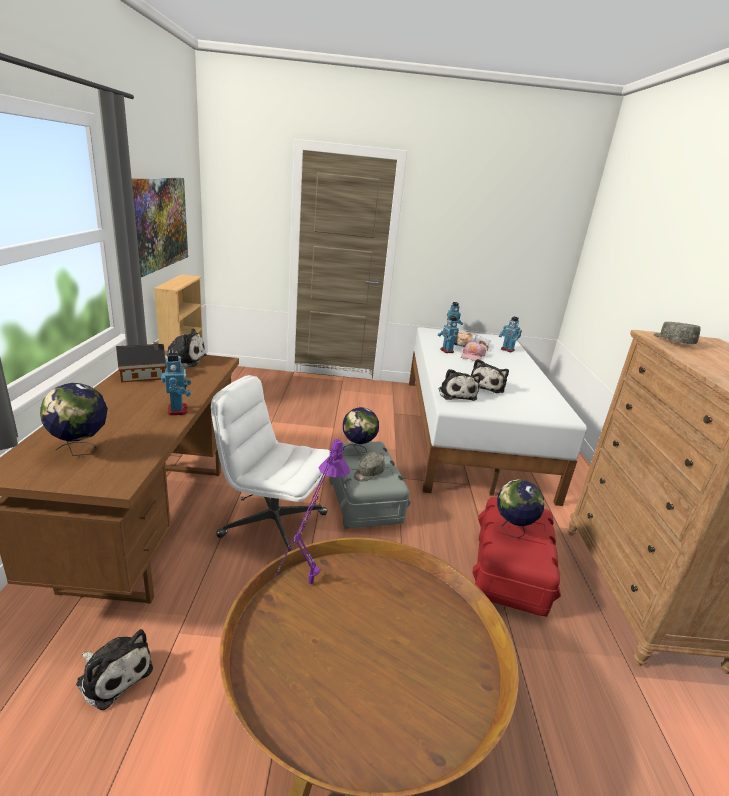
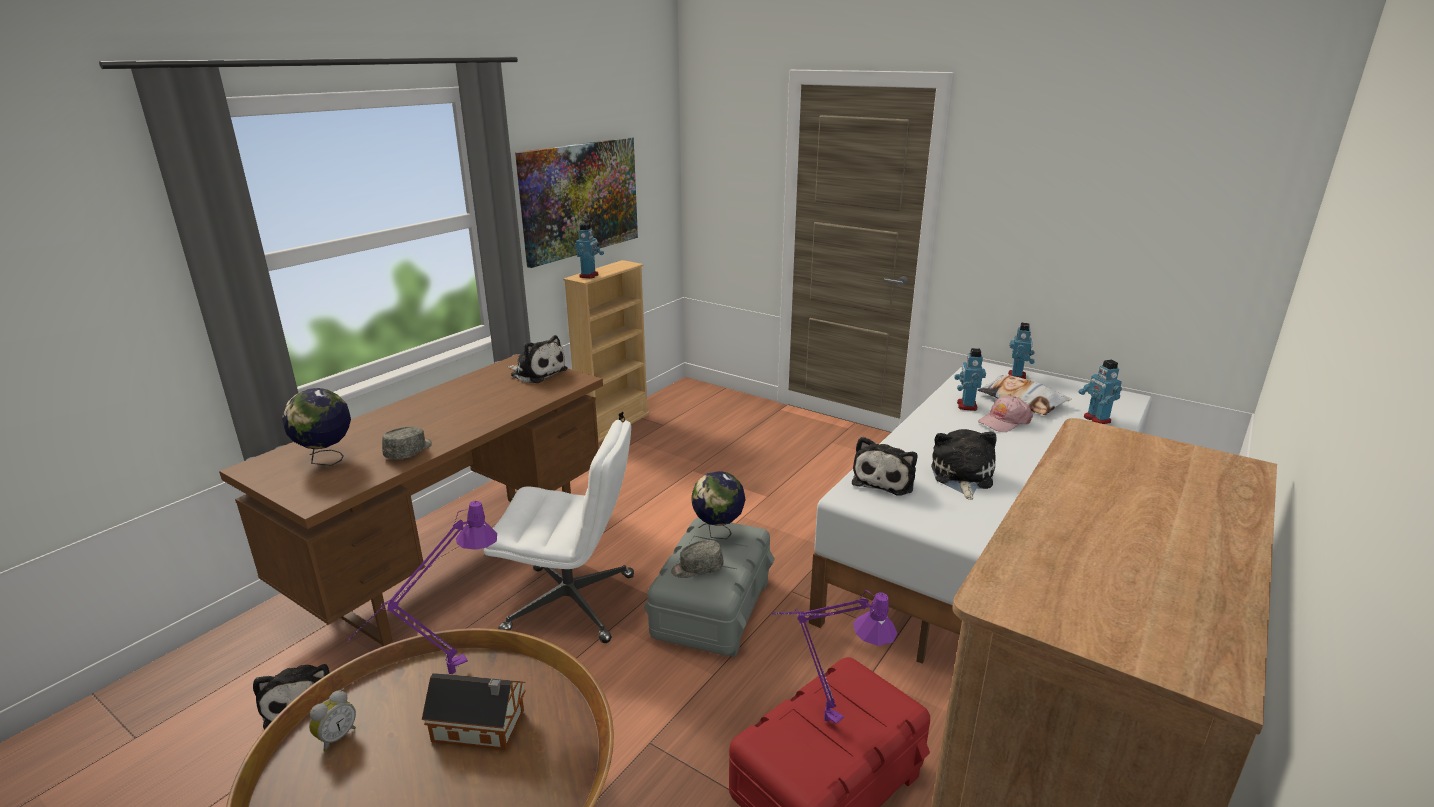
camera: 35 degrees right, 0 degrees up
toy house [116,342,166,382] -> toy house moved to [422,673,526,750]
toy robot [161,353,191,415] -> toy robot moved to [575,223,604,279]
white office chair [211,375,330,552] -> white office chair turned 135 degrees clockwise [484,420,634,643]
plush toy [471,359,509,393] -> plush toy turned 135 degrees clockwise [931,429,997,500]
globe [497,479,544,538] -> purple table lamp [772,590,897,724]
grey cap [654,322,701,344] -> grey cap moved to [382,427,432,459]
none -> alarm clock [309,690,356,751]

